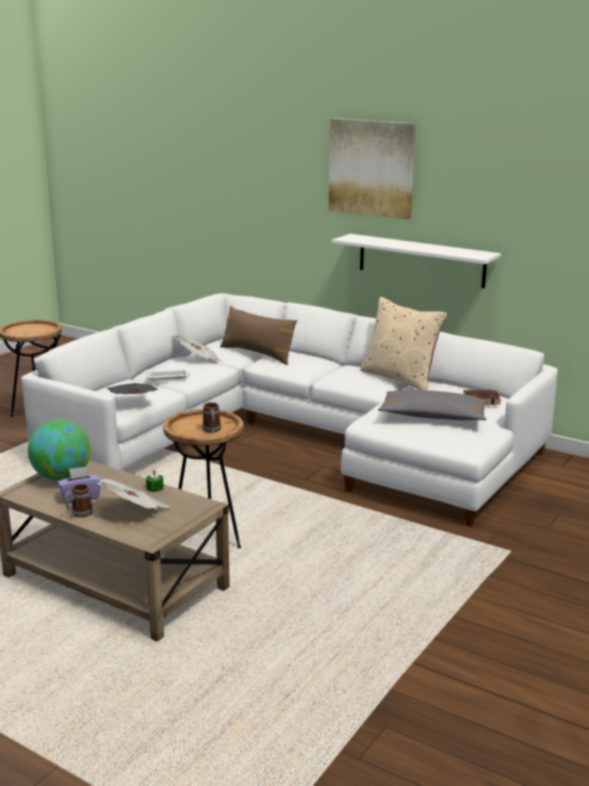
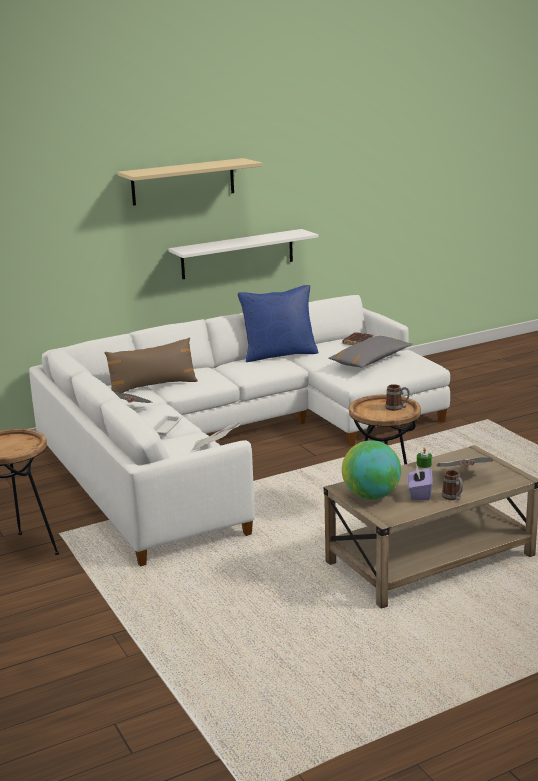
camera: 60 degrees left, 0 degrees up
picture [329,118,416,220] -> beige shelf [118,158,262,206]
beige pillow [360,297,448,390] -> blue pillow [238,285,319,362]

